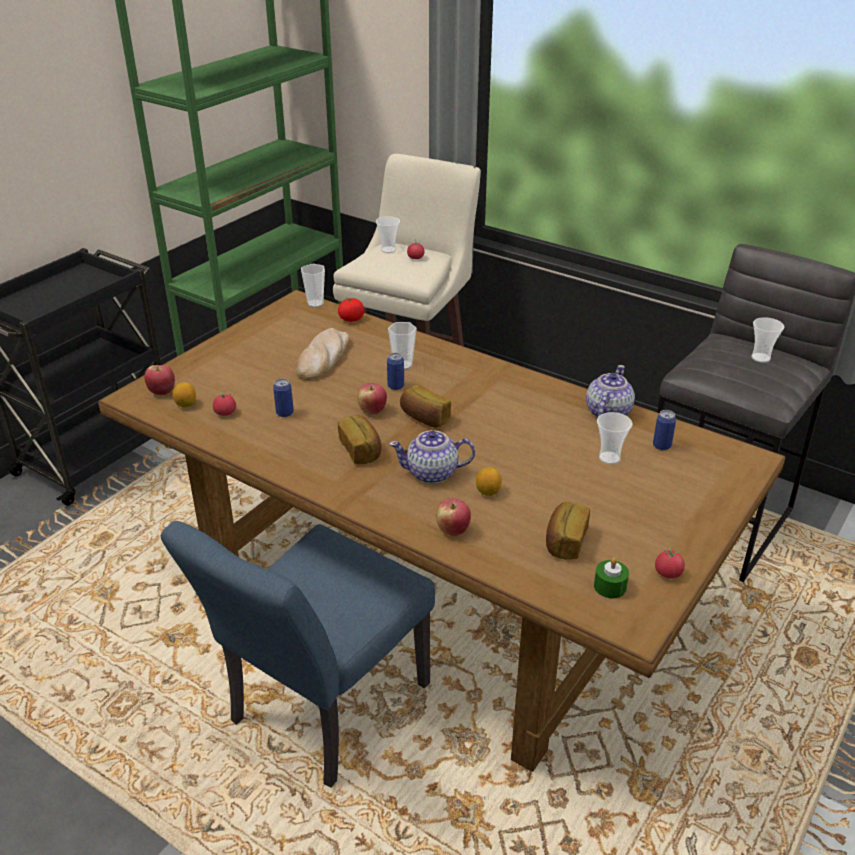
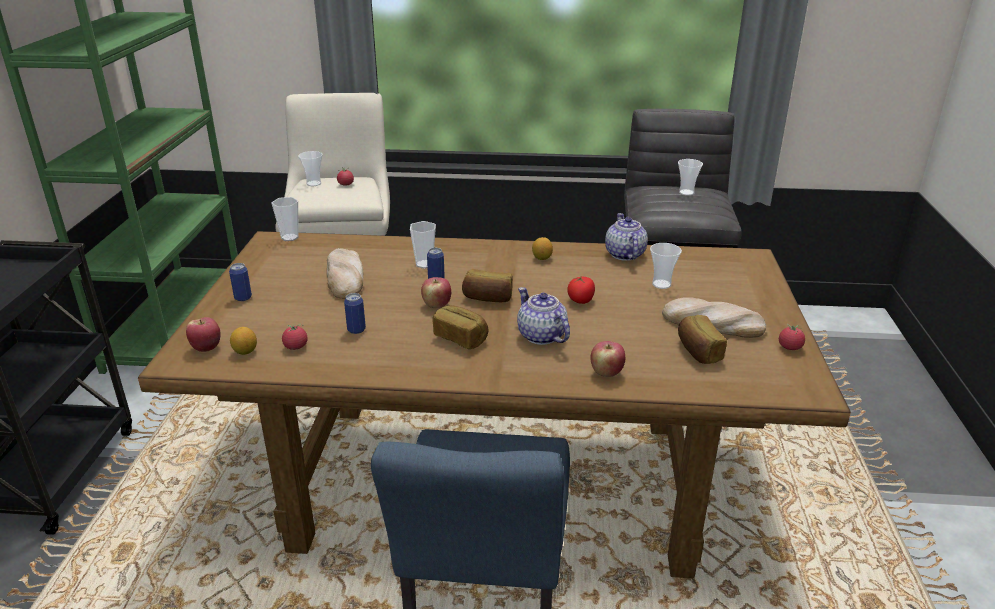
camera: 30 degrees left, 5 degrees down
tomato [338,297,364,322] -> tomato moved to [568,277,595,304]
teapot [389,430,475,484] -> teapot turned 90 degrees clockwise [517,287,570,345]
lemon [476,468,502,496] -> lemon moved to [532,237,553,260]
green candle [594,558,629,598] -> none
can [653,410,676,450] -> can moved to [229,263,252,301]
none -> bread [662,297,766,338]

